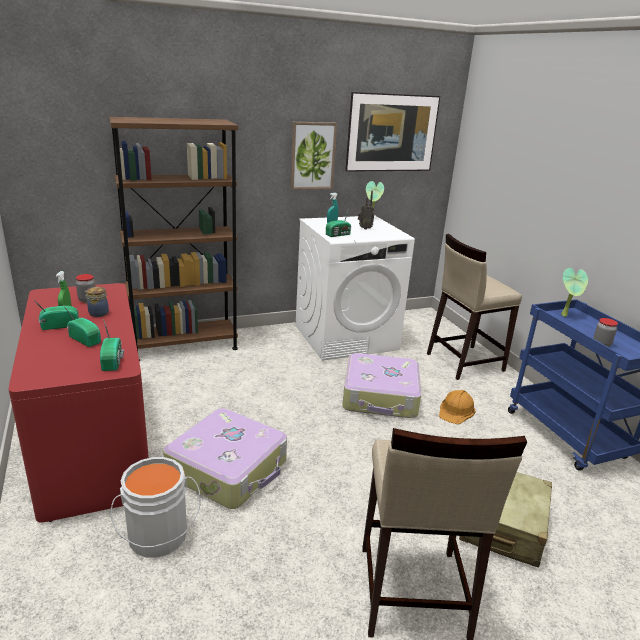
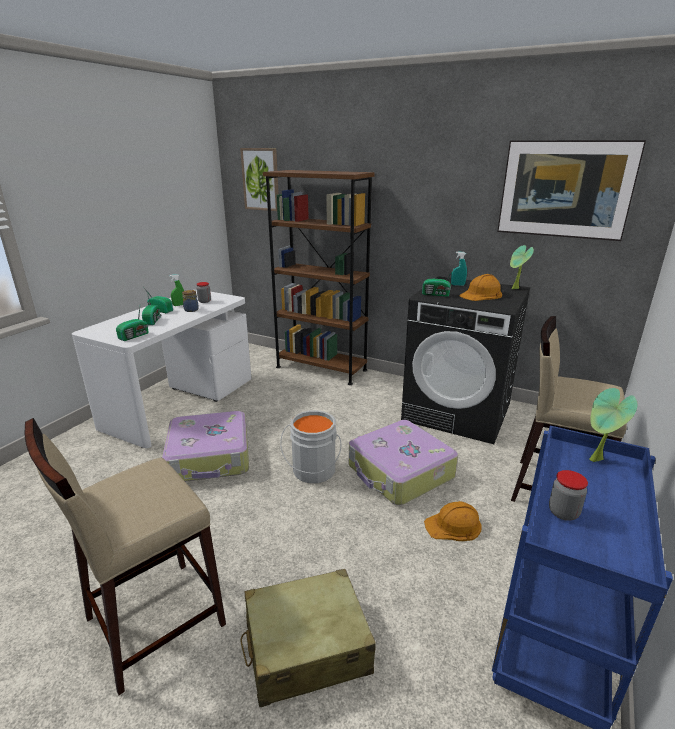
camera: 50 degrees right, 0 degrees up
red desk [8,283,149,523] -> white desk [72,290,252,448]
grey bucket [110,457,201,558] -> grey bucket moved to [280,410,342,483]
picture [290,122,337,190] -> picture moved to [240,148,279,211]
white washing machine [296,216,415,361] -> black washing machine [401,276,530,444]
radio [358,191,375,230] -> orange hard hat [460,274,502,301]

